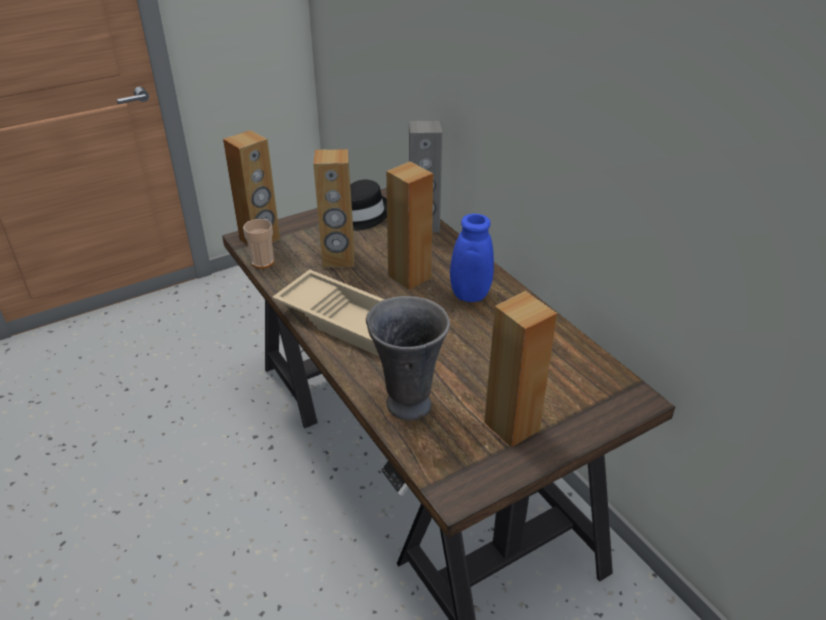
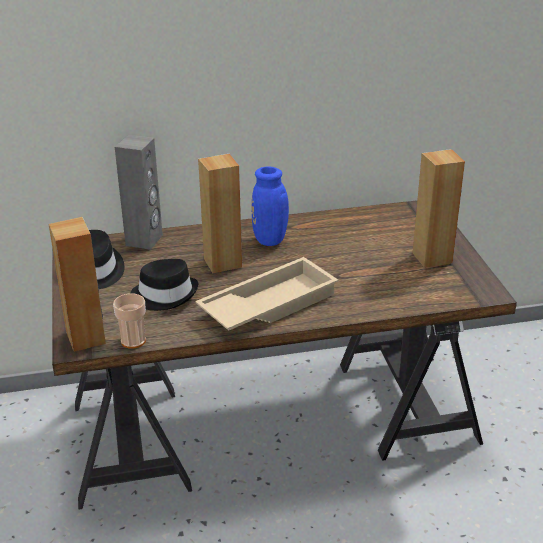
camera: 70 degrees left, 5 degrees down
brown speaker [313,149,355,268] -> black hat [130,259,199,311]
grey vase [366,296,450,421] -> none

